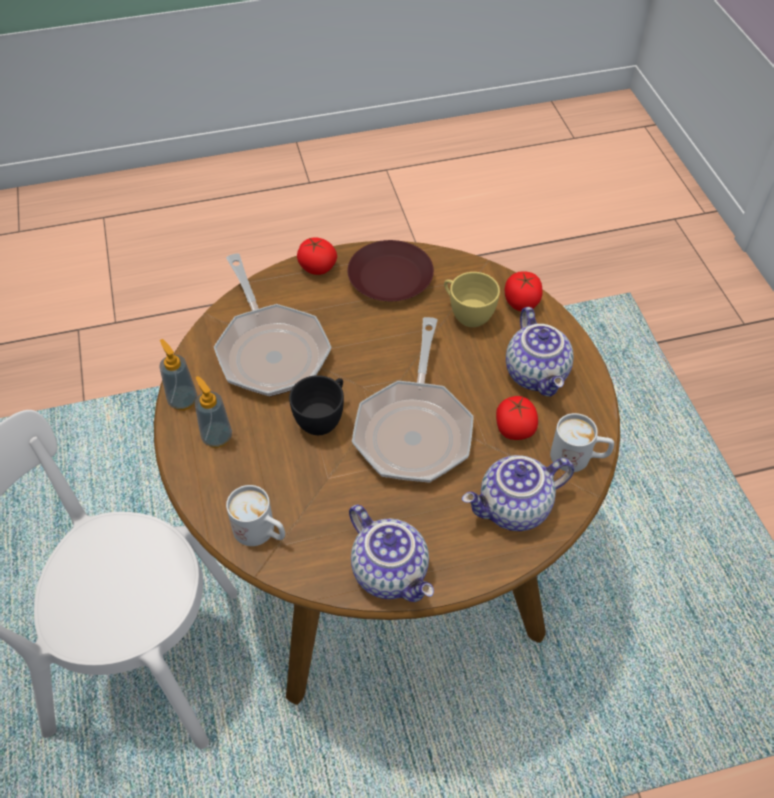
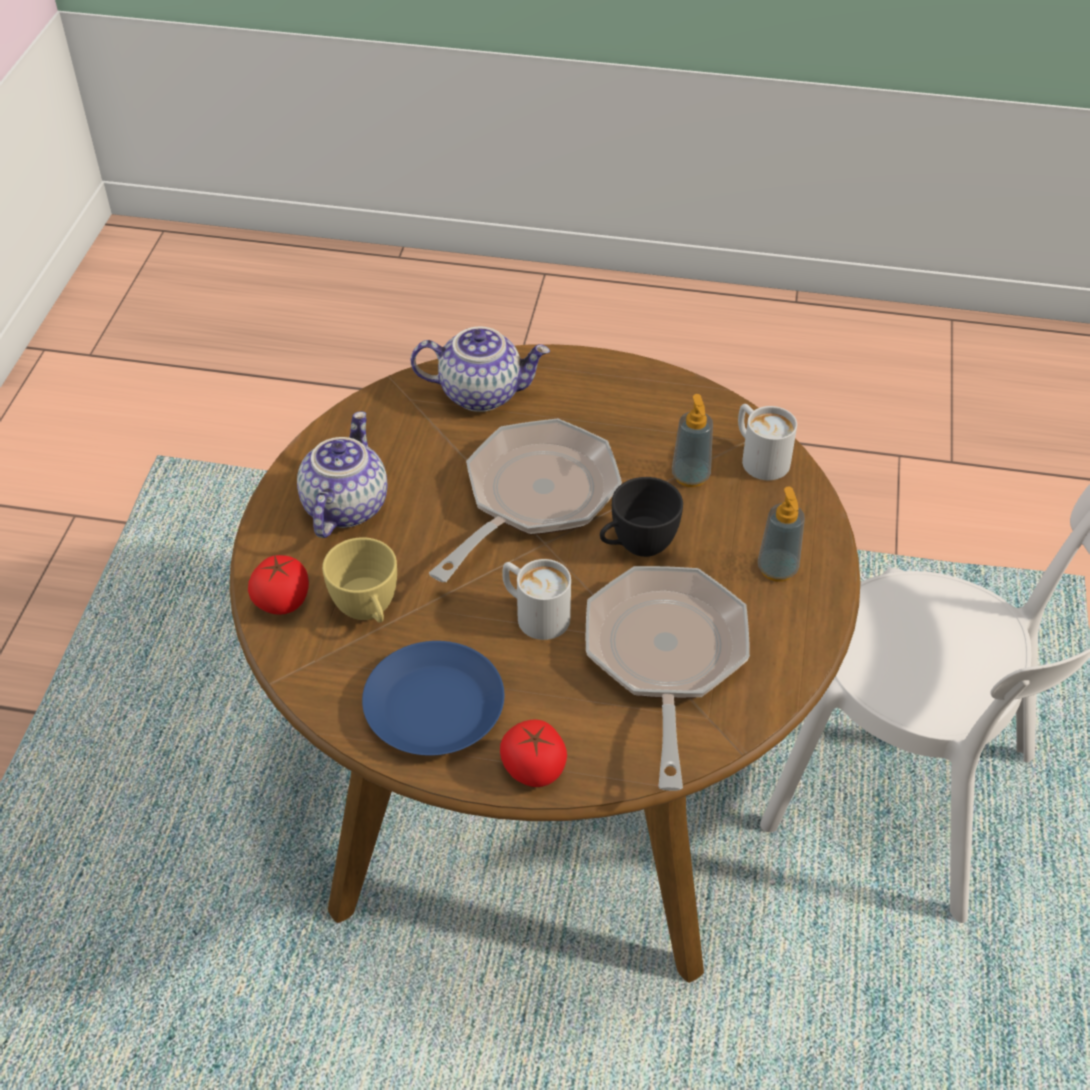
camera: 155 degrees left, 5 degrees down
soap dispenser [159,339,197,410] -> soap dispenser moved to [672,394,713,487]
brown plate [347,240,434,301] -> blue plate [362,641,504,755]
teapot [349,504,434,602] -> none
tomato [496,396,538,440] -> none
white mug [550,413,614,472] -> white mug moved to [502,559,571,640]

